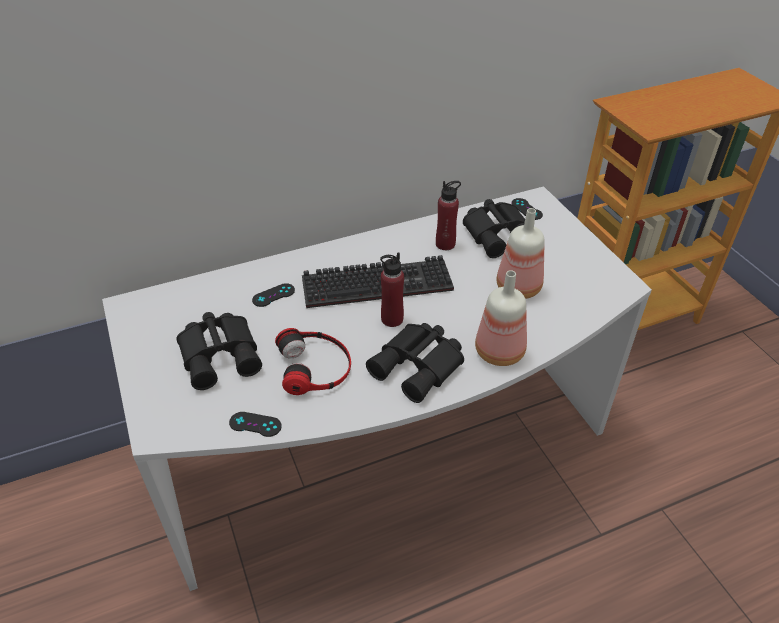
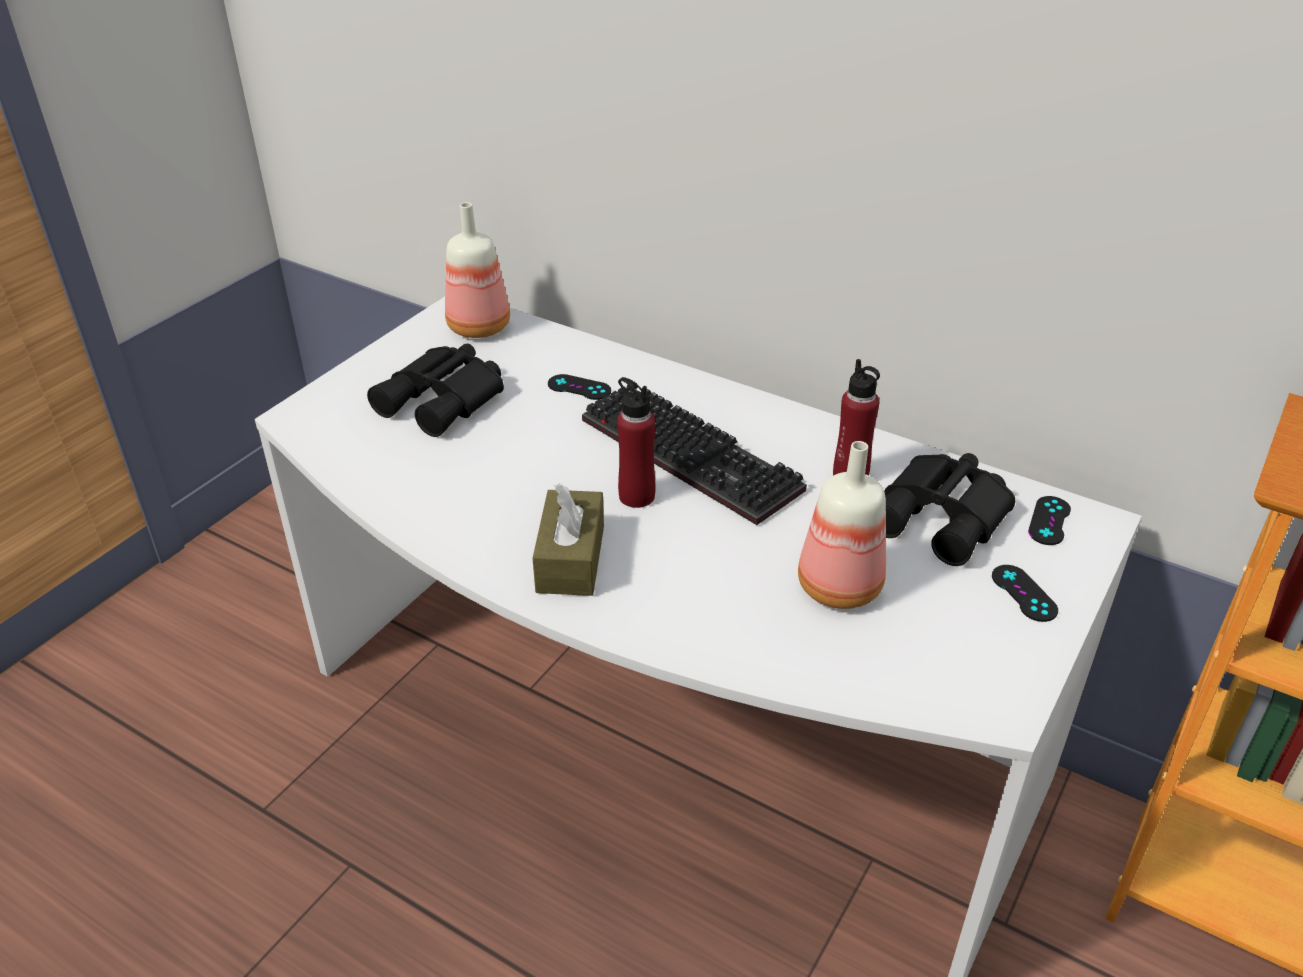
camera: 55 degrees right, 5 degrees down
black game controller [229,412,282,437] -> black game controller moved to [992,565,1058,622]
headphones [275,328,351,395] -> none
black binoculars [366,323,464,403] -> brown tissue box [533,484,604,596]
bottle [475,270,527,366] -> bottle moved to [445,202,510,338]

